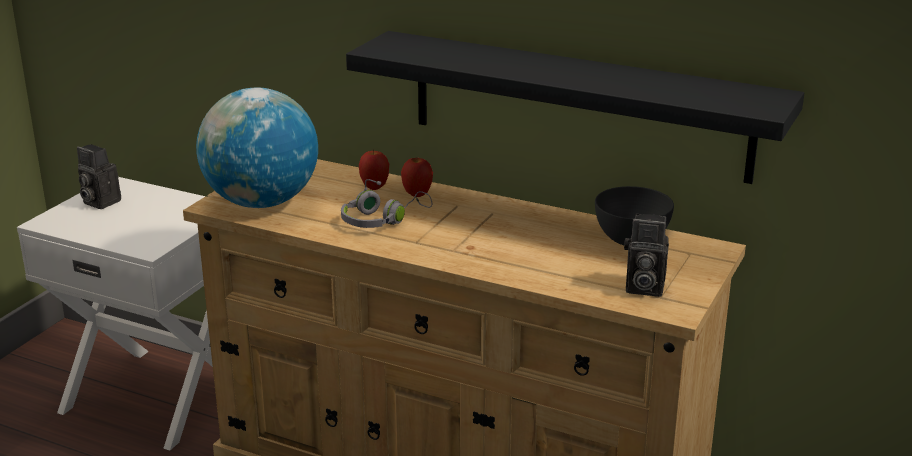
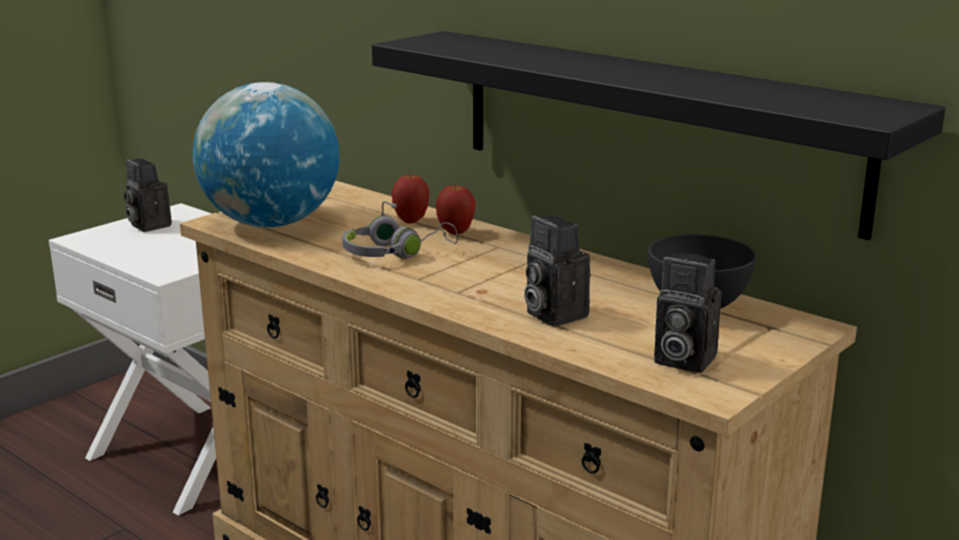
camera: 15 degrees right, 5 degrees down
none -> camera [524,215,591,327]

